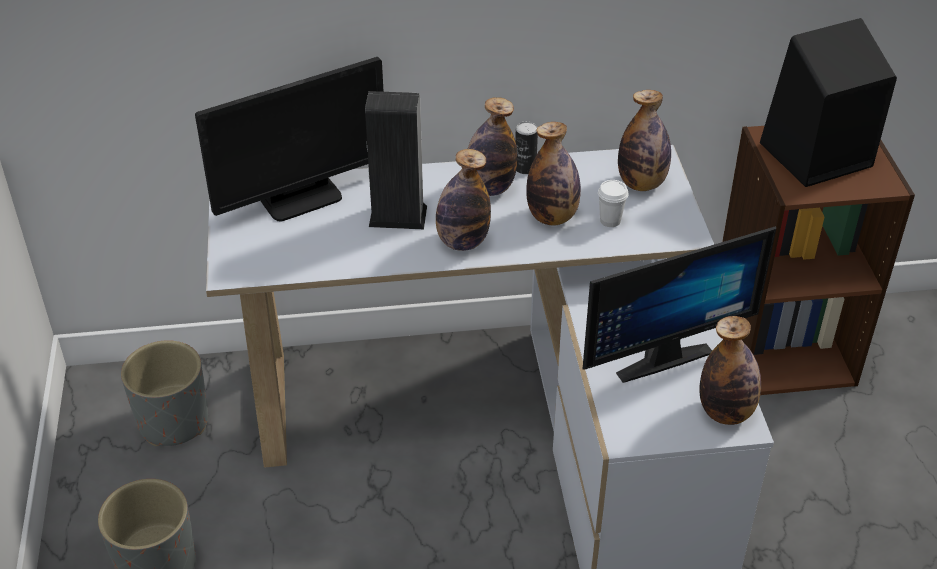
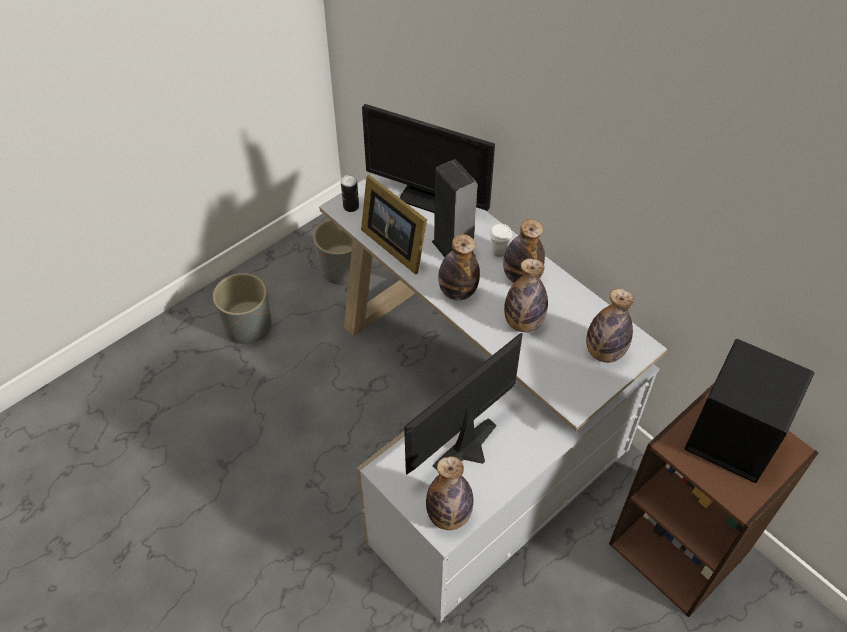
camera: 55 degrees right, 10 degrees up
can [515,121,538,174] -> can moved to [341,175,359,212]
monitor [583,226,776,383] -> monitor turned 105 degrees clockwise [404,333,523,475]
white cup [598,180,628,227] -> white cup moved to [490,224,512,257]
none -> picture frame [361,175,427,274]

